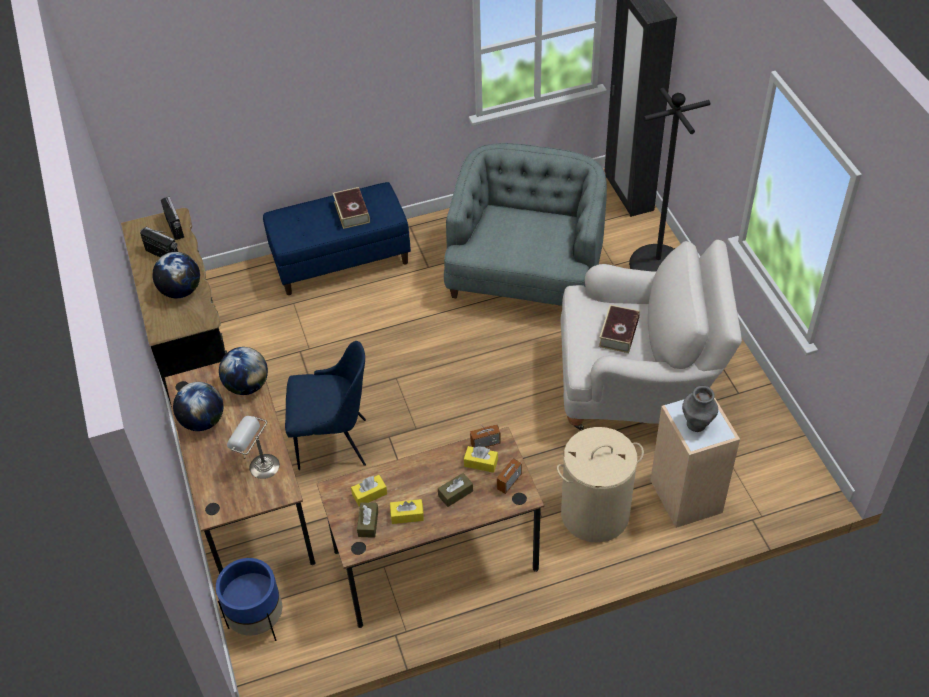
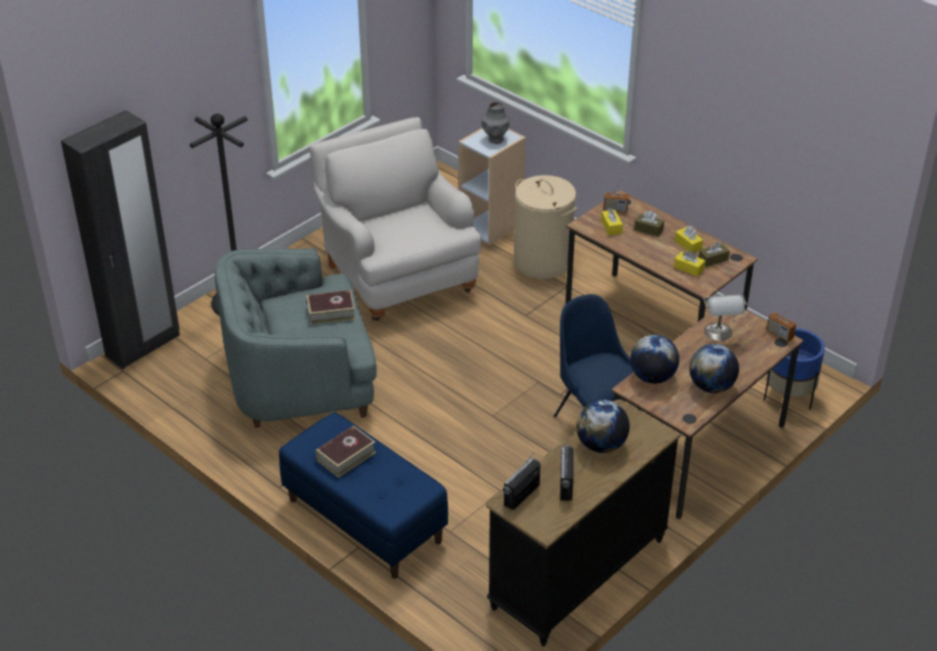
camera: 120 degrees left, 10 degrees down
radio [470,424,501,447] -> radio moved to [766,304,796,342]
book [599,304,640,353] -> book moved to [307,290,355,325]

